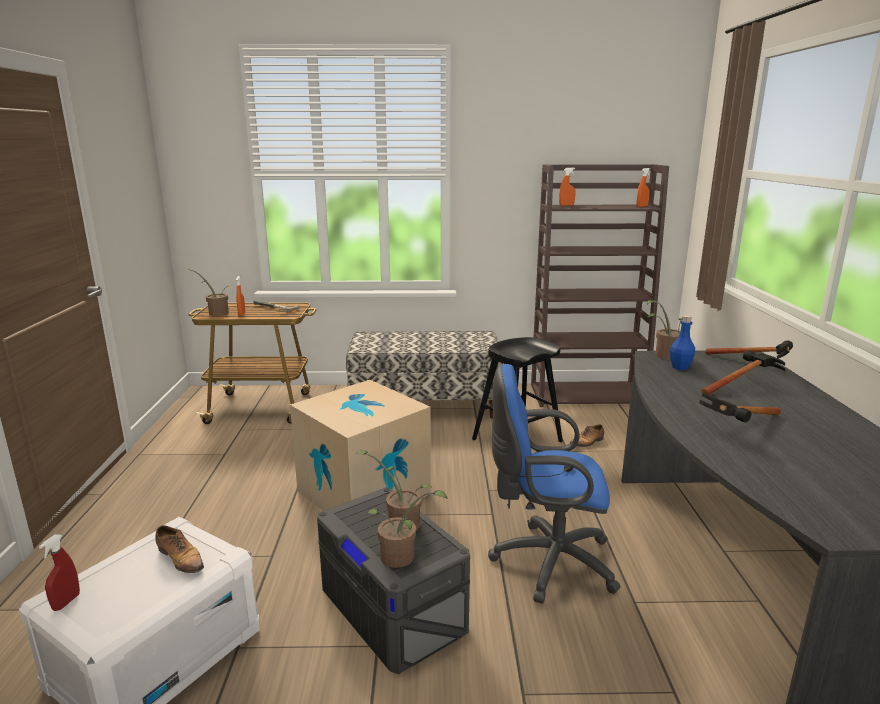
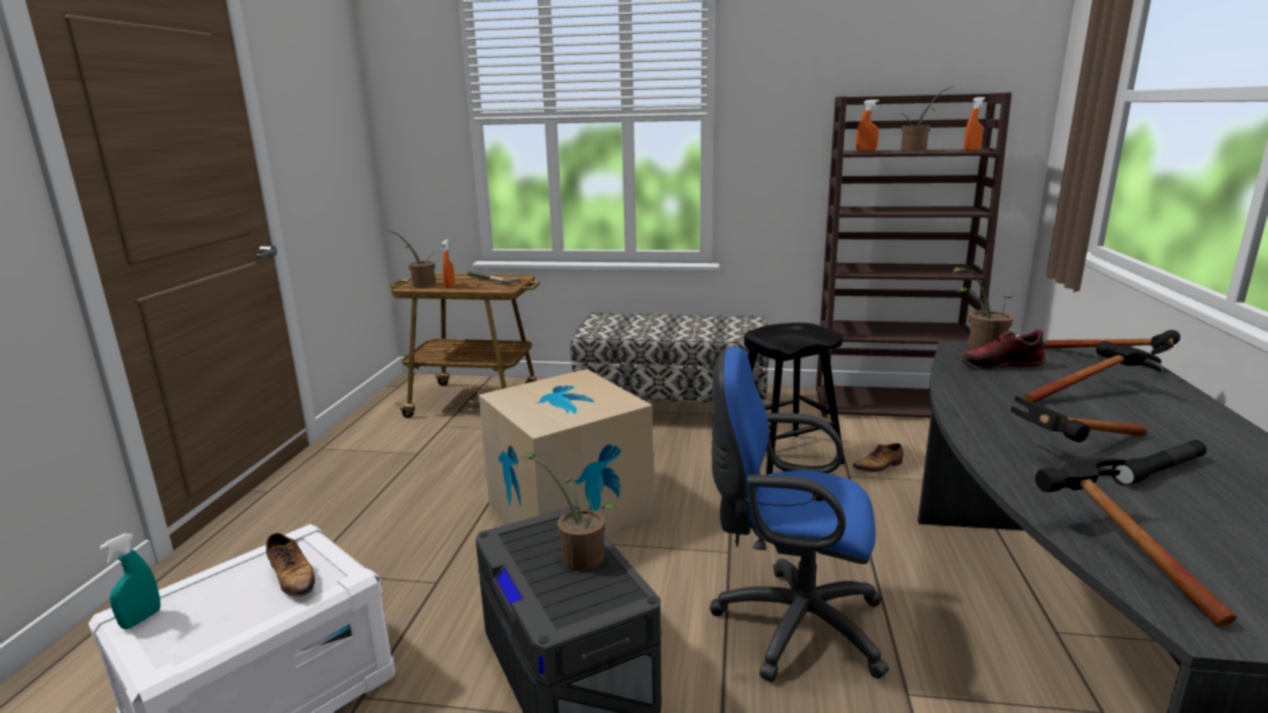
camera: 10 degrees right, 0 degrees up
red spray bottle [39,535,80,611] -> turquoise spray bottle [99,534,161,629]
potted plant [367,490,448,568] -> potted plant moved to [894,86,962,152]
blue bottle [670,315,695,370] -> shoe [960,329,1046,370]
none -> hammer [1035,458,1236,627]
none -> black flashlight [1111,440,1207,486]

